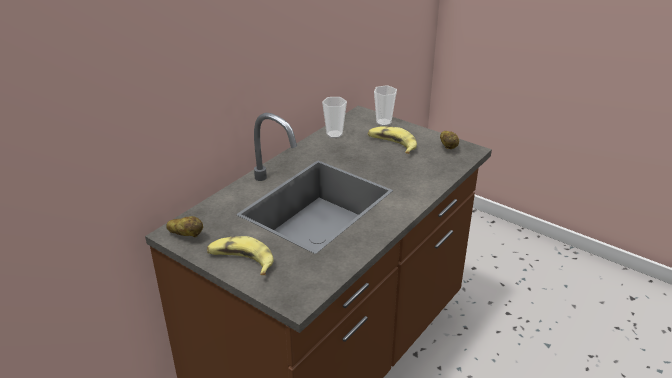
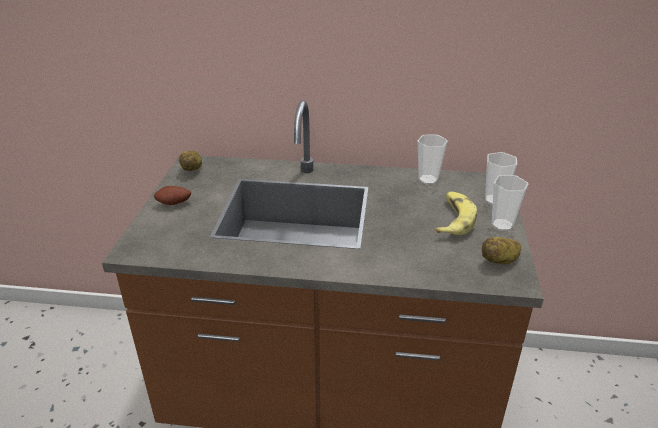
camera: 60 degrees right, 0 degrees up
banana [207,236,274,275] -> potato [154,186,191,205]
none -> cup [492,175,528,231]

